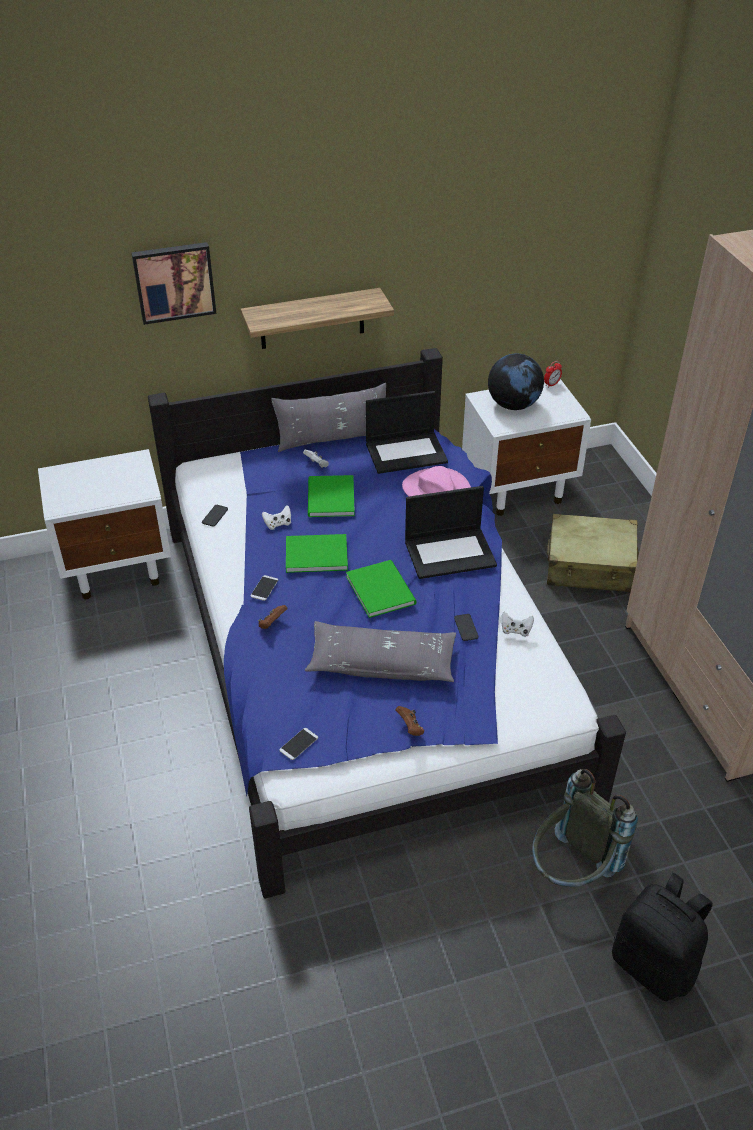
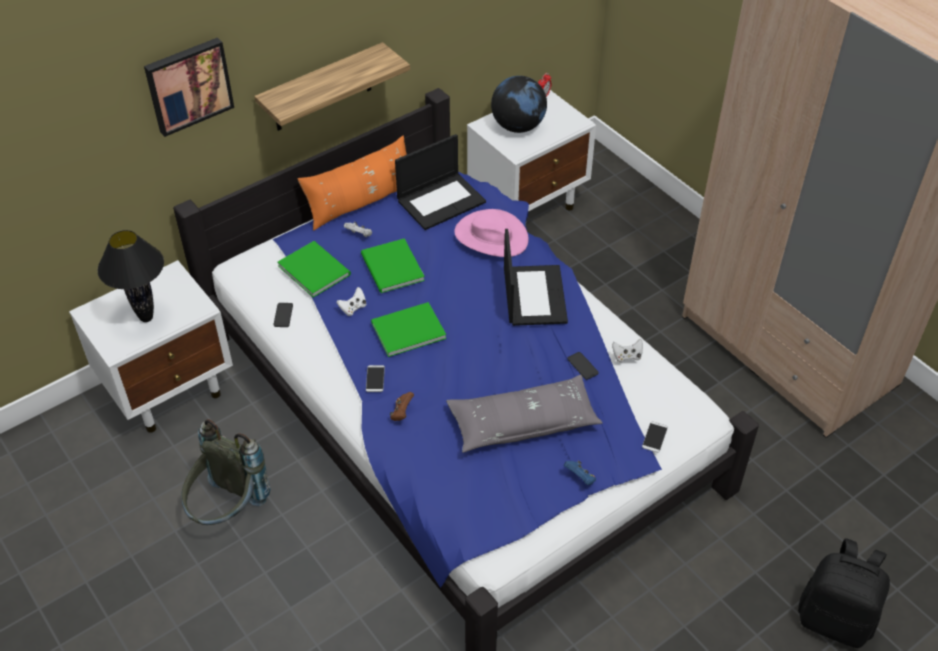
camera: 20 degrees left, 5 degrees up
grey pillow [271,383,386,452] -> orange pillow [298,136,407,231]
phone [280,728,318,760] -> phone moved to [642,421,668,453]
green book [346,560,416,618] -> green book moved to [278,241,351,297]
brown game controller [396,706,424,736] -> blue game controller [564,461,596,485]
laptop [405,486,497,579] -> laptop turned 60 degrees counterclockwise [504,229,568,326]
grey backpack [532,769,638,887] -> grey backpack moved to [181,419,271,525]
beige suitcase [547,514,639,592] -> none
none -> black table lamp [98,230,164,322]

